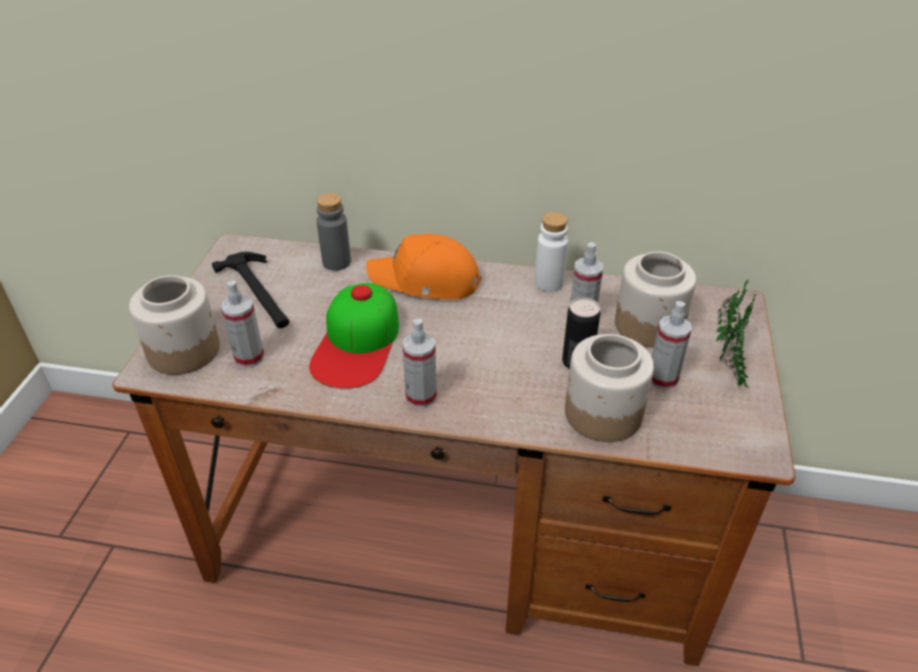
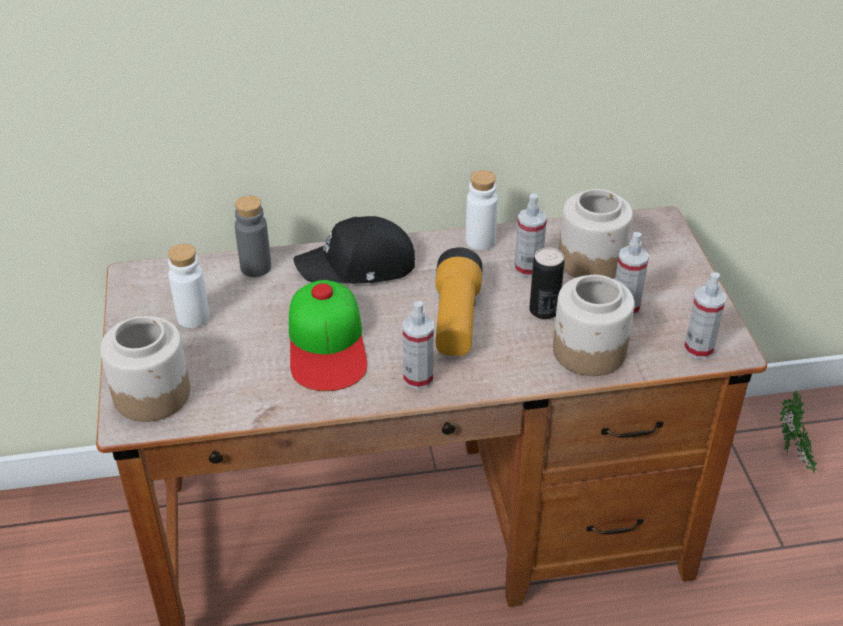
camera: 20 degrees left, 0 degrees up
hammer [212,252,289,328] -> white bottle [168,244,210,328]
spray bottle [221,281,264,368] -> spray bottle moved to [684,272,726,359]
orange cap [366,234,481,300] -> black cap [293,216,415,284]
potted plant [716,279,757,390] -> potted plant moved to [780,390,817,474]
none -> flashlight [435,247,482,356]

